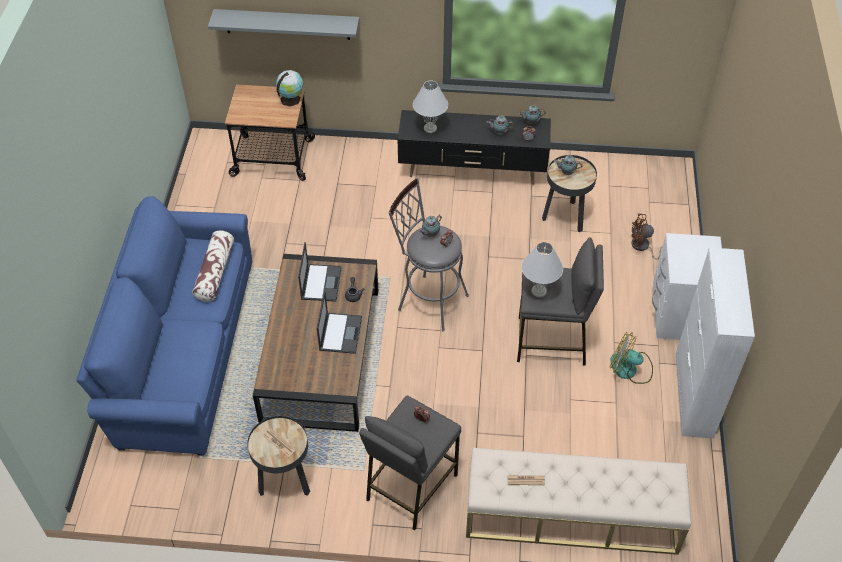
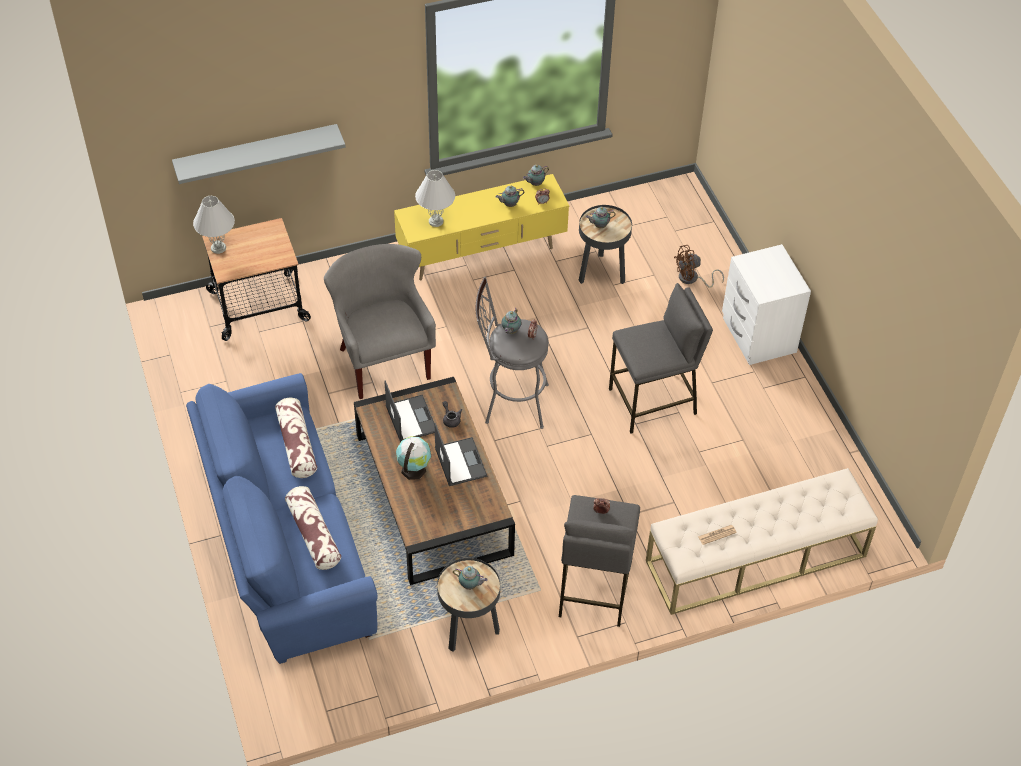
camera: 25 degrees left, 0 degrees up
newspaper [263,428,296,457] -> teapot [453,566,488,590]
globe [276,70,304,107] -> globe moved to [396,436,431,480]
black tv stand [398,110,551,185] -> yellow tv stand [394,174,569,281]
white table lamp [521,242,563,297] -> white table lamp moved to [193,196,235,254]
fan [610,332,653,384] -> none
white cabinet [676,248,755,438] -> none
none -> pillow [285,486,341,570]
none -> grey armchair [324,244,436,399]

